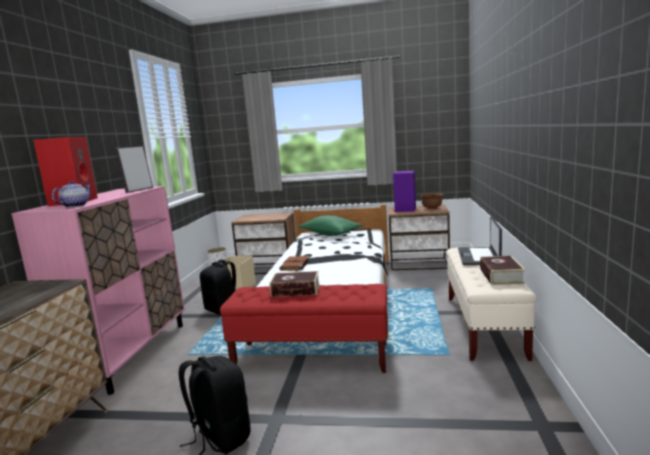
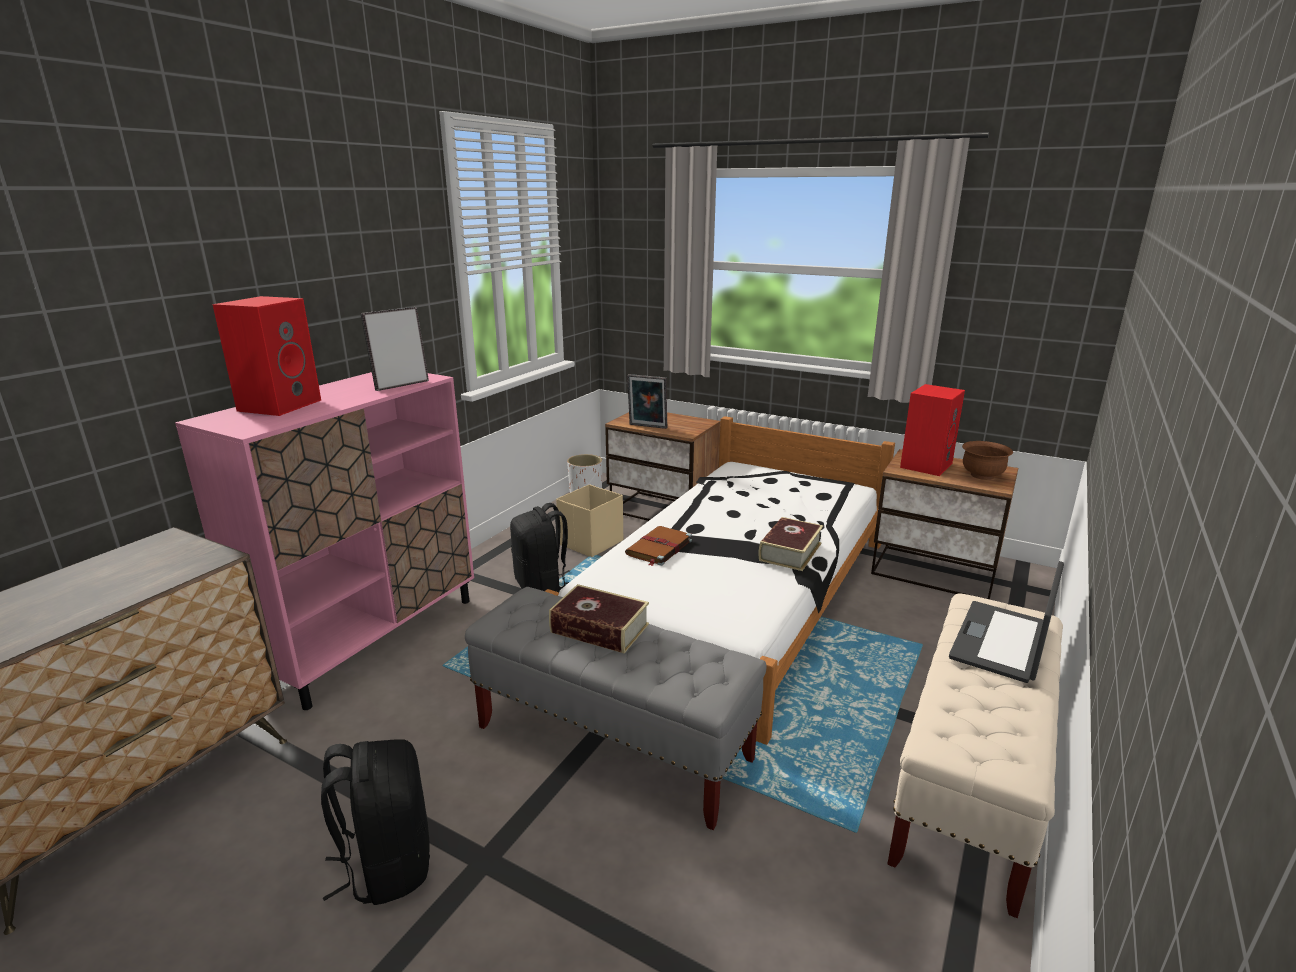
camera: 20 degrees right, 10 degrees up
teapot [52,181,91,207] -> none
red bench [220,284,388,373] -> grey bench [465,587,767,830]
green pillow [299,215,362,236] -> none
purple speaker [393,171,416,212] -> red speaker [900,384,965,476]
book [480,256,526,285] -> book moved to [759,517,823,571]
none -> picture frame [627,374,667,429]

